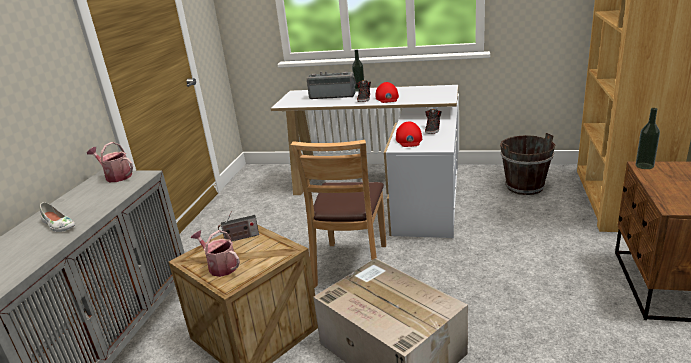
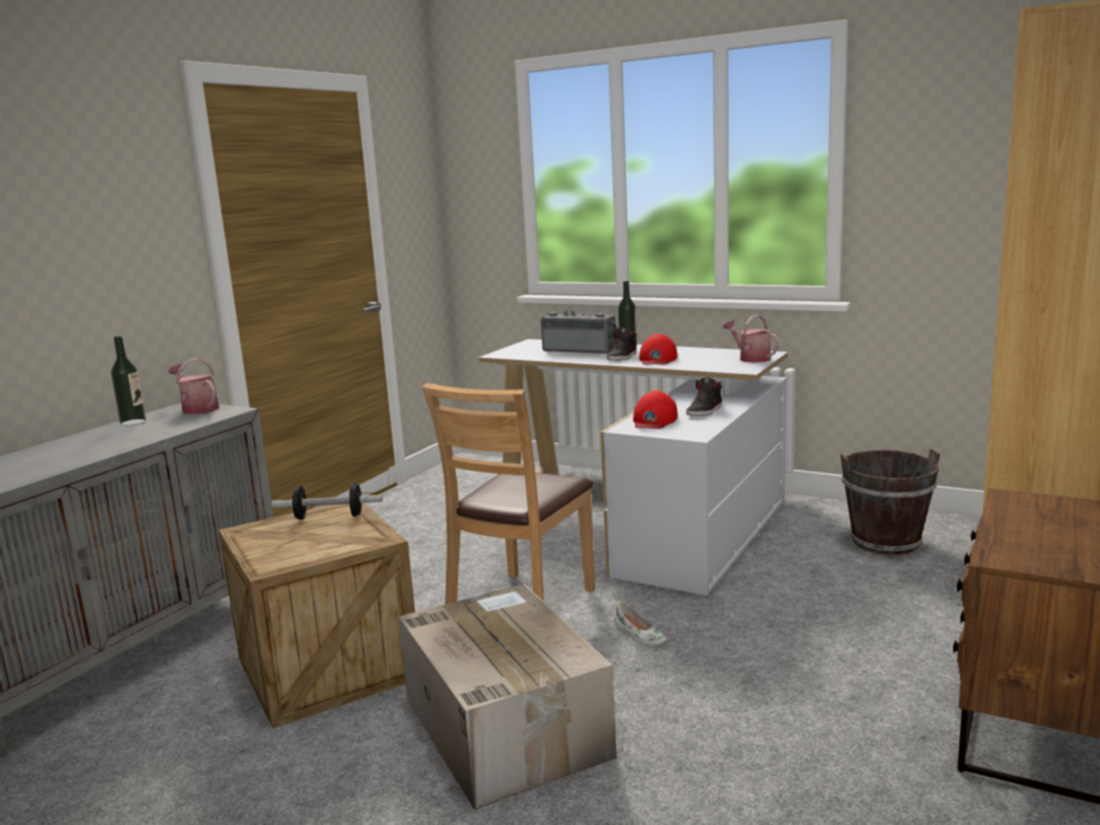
camera: 15 degrees right, 10 degrees down
white shoe [40,202,75,232] -> white shoe moved to [615,601,667,646]
watering can [191,230,240,277] -> watering can moved to [723,315,780,363]
radio [218,211,259,242] -> dumbbell [272,483,383,520]
bottle [635,108,660,169] -> bottle moved to [111,336,146,426]

